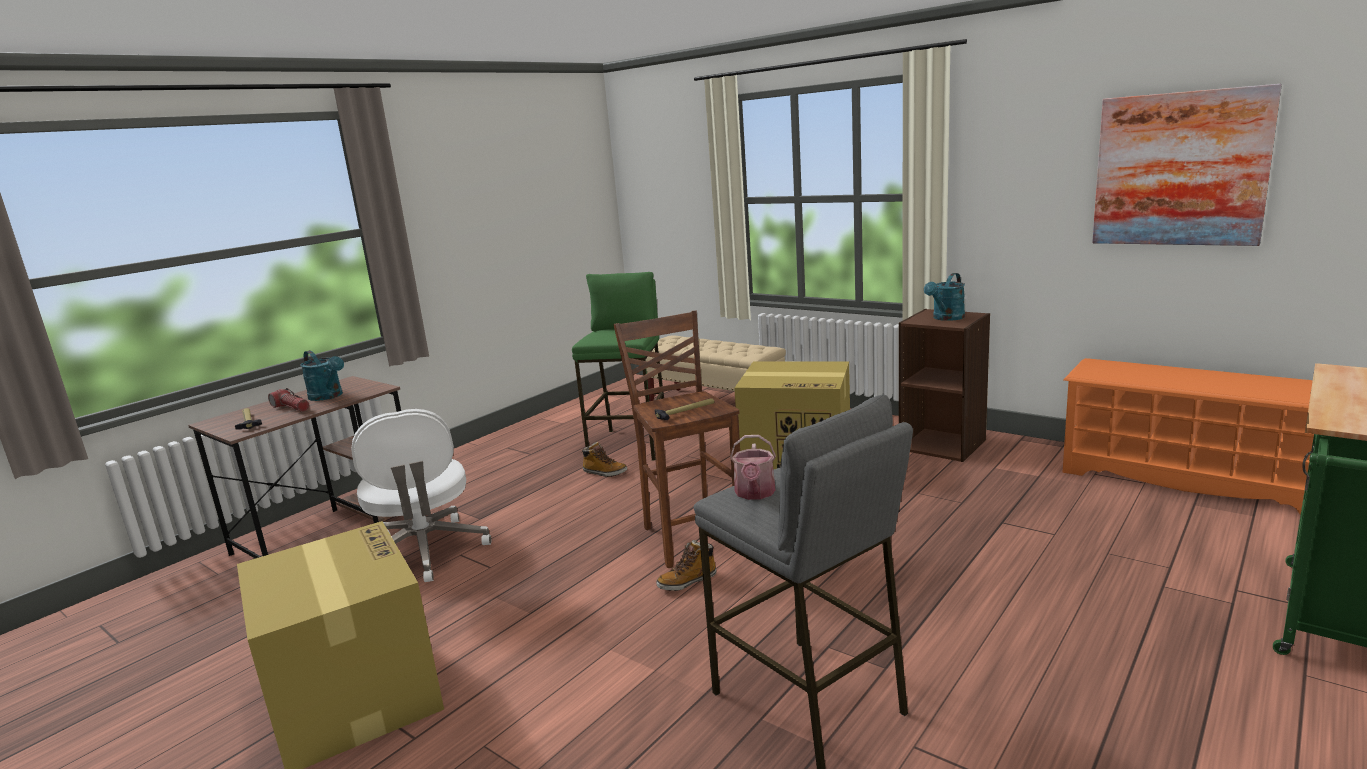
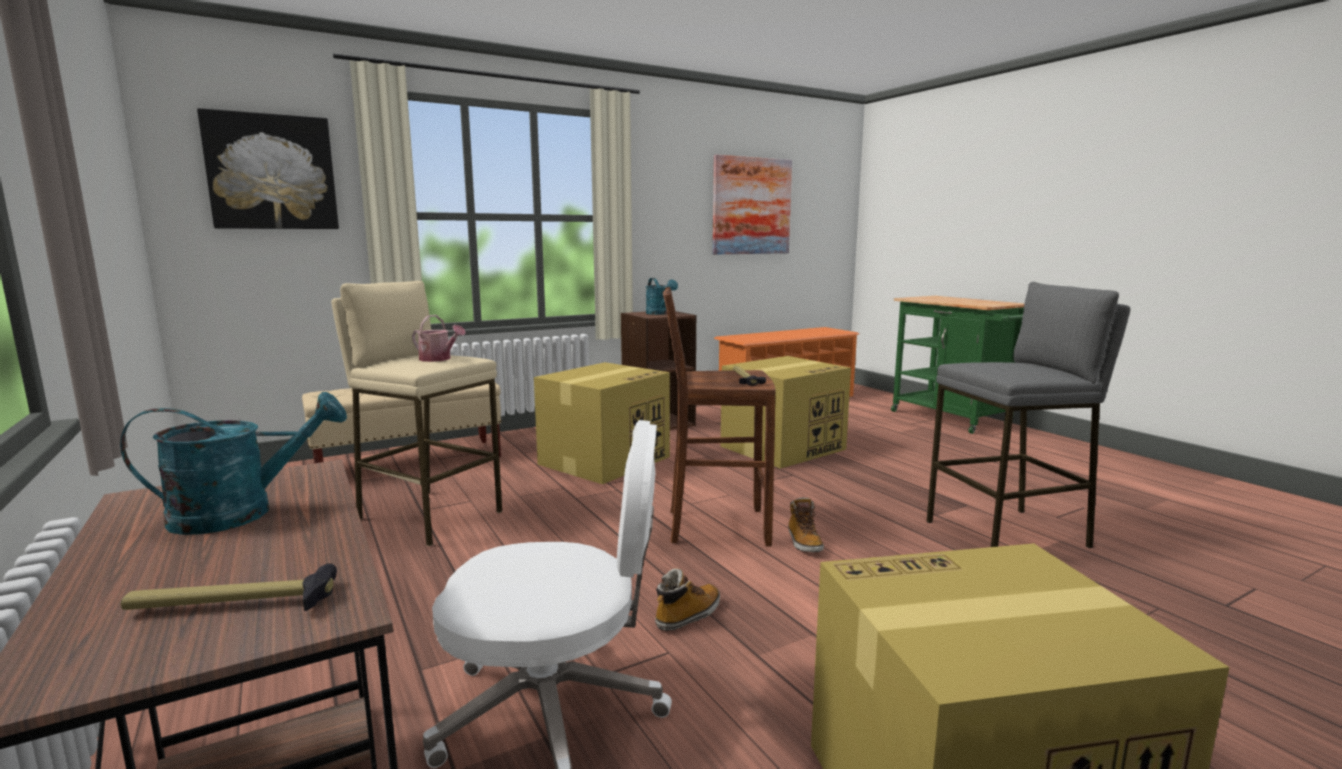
camera: 70 degrees left, 5 degrees down
flashlight [268,388,309,412] -> none
green stool [572,272,664,461] -> beige stool [331,281,502,546]
boot [581,442,627,477] -> boot moved to [655,568,720,631]
watering can [730,435,776,500] -> watering can moved to [412,315,466,362]
none -> picture [197,108,339,229]
none -> cardboard box [720,356,851,469]

